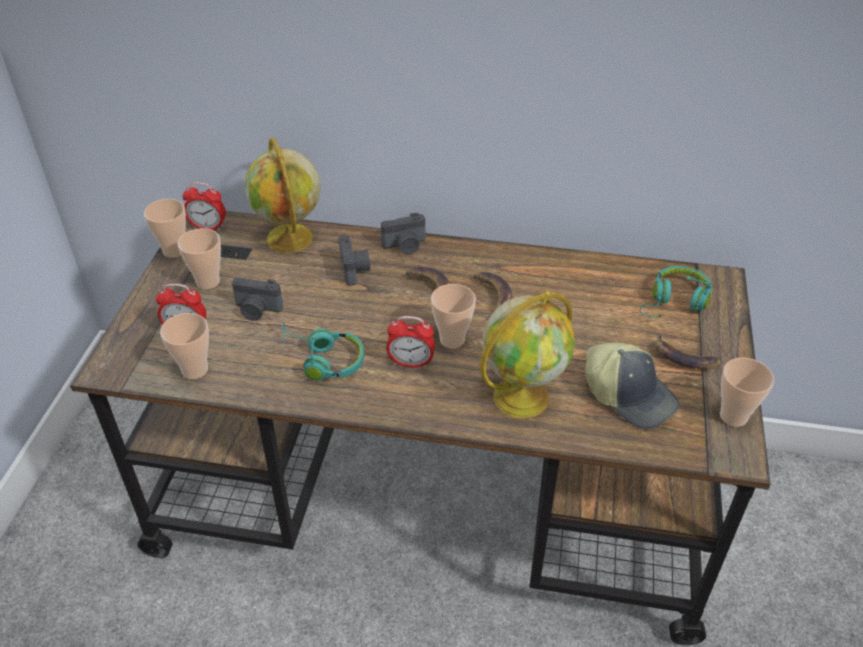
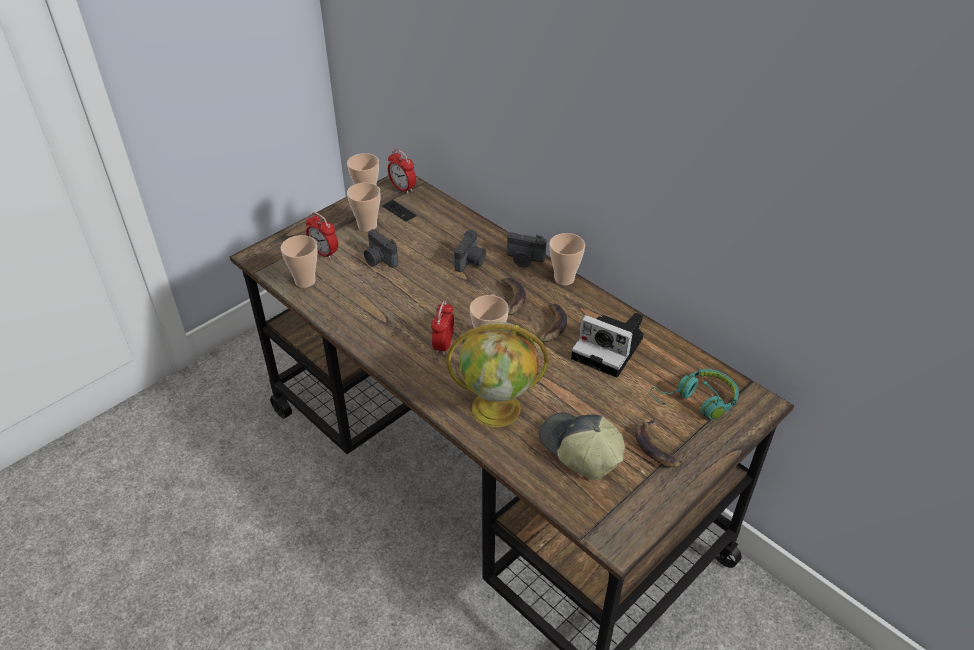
camera: 35 degrees right, 0 degrees up
globe [245,138,321,253] -> none
turquoise headphones [280,322,364,381] -> none
alarm clock [386,316,435,368] -> alarm clock turned 60 degrees clockwise [431,301,454,355]
cap [585,342,680,429] -> cap turned 150 degrees clockwise [539,413,625,480]
cup [720,357,774,427] -> cup moved to [549,233,585,285]
none -> camera [571,313,644,377]

